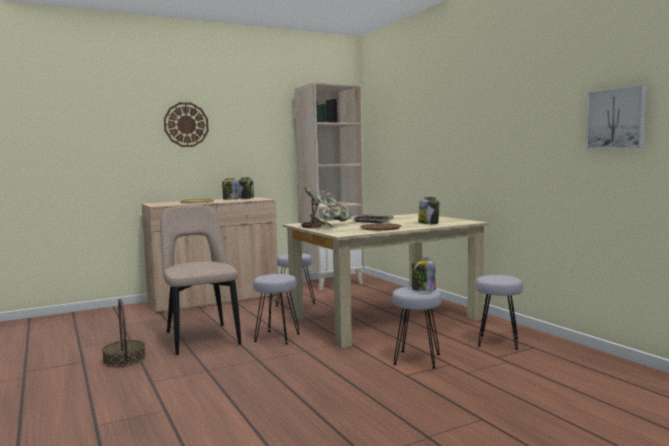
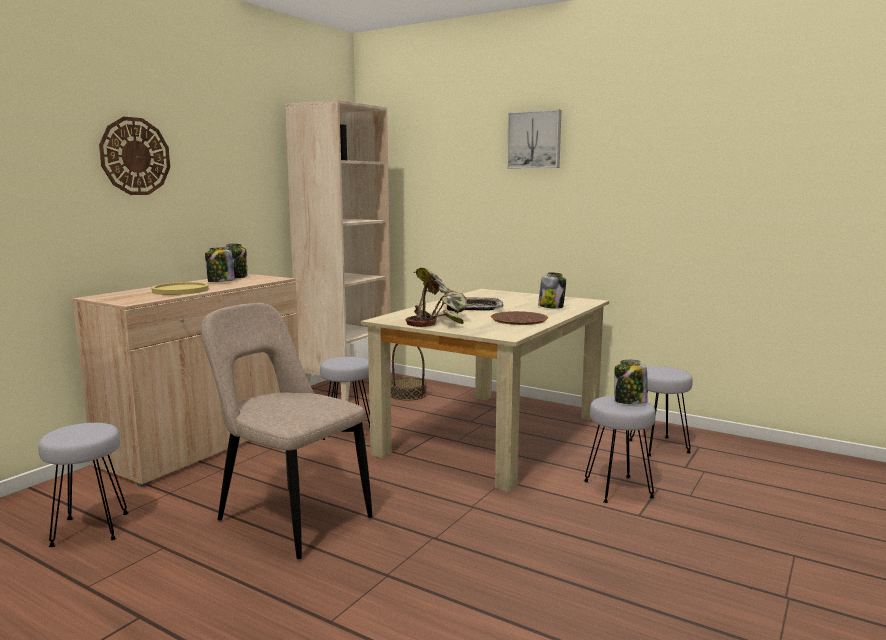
camera: 30 degrees left, 5 degrees up
basket [102,299,146,367] -> basket moved to [391,344,427,401]
grey stool [253,274,300,345] -> grey stool moved to [38,423,129,547]
picture [586,85,647,150] -> picture moved to [507,109,561,168]

